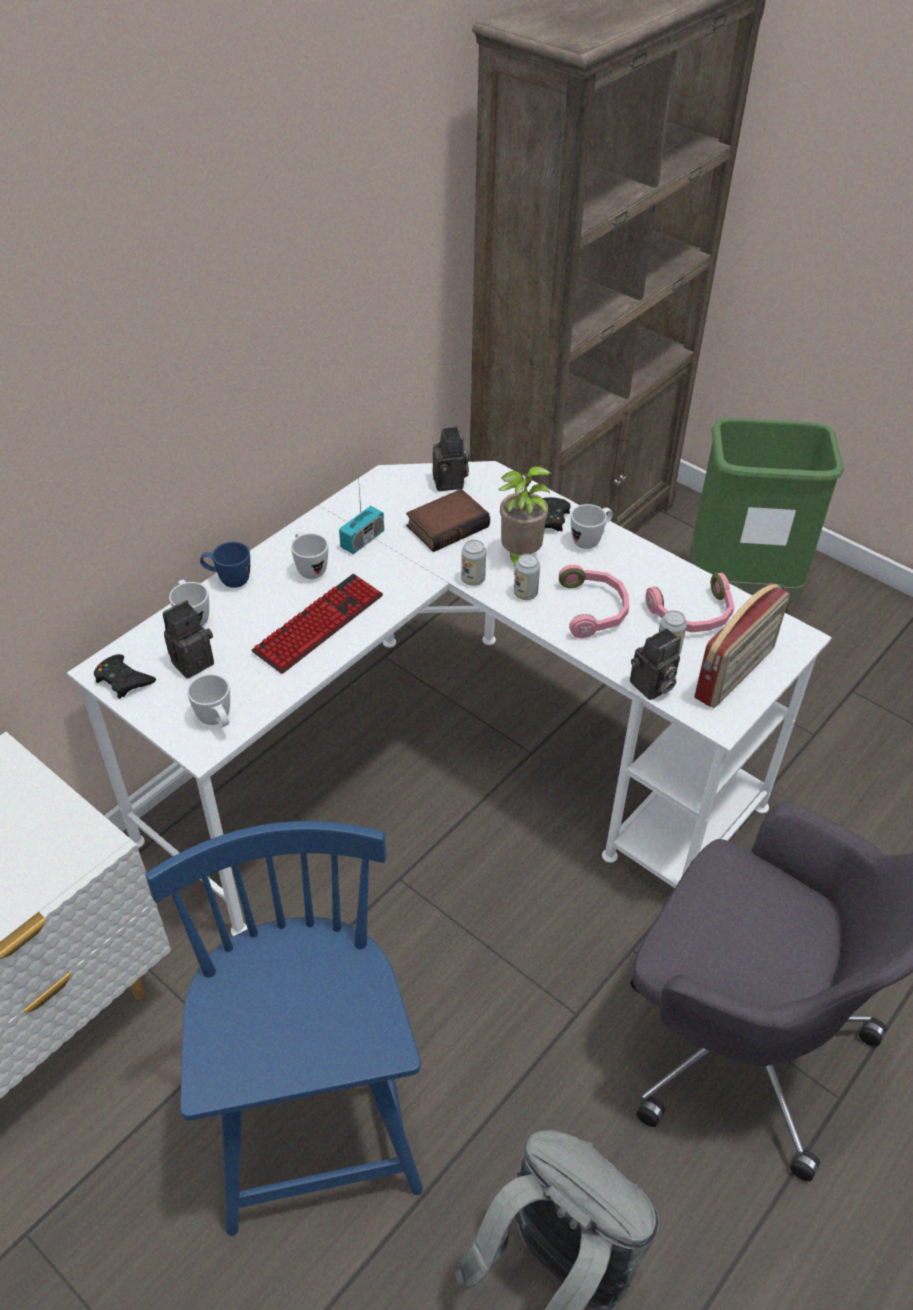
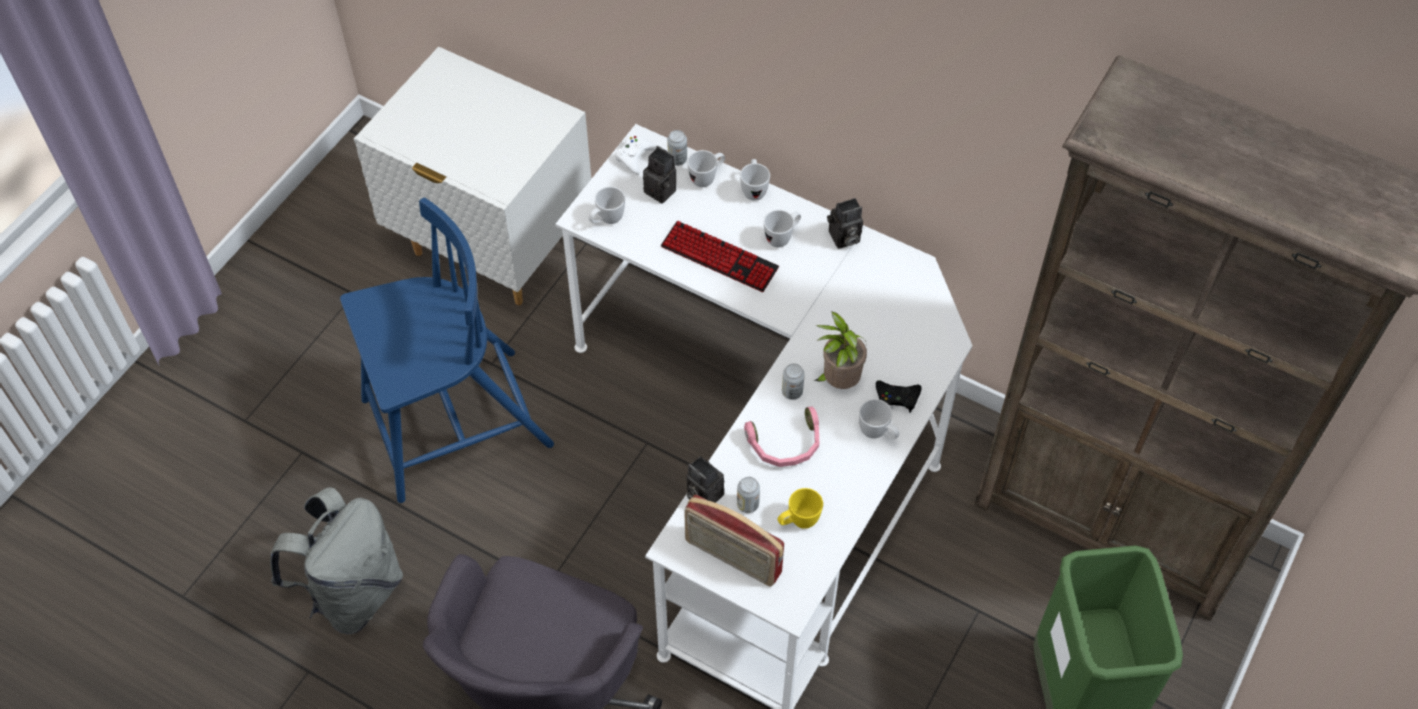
camera: 80 degrees right, 10 degrees up
black game controller [94,654,156,699] -> white game controller [615,135,656,175]
blue mug [200,542,250,588] -> white mug [740,159,770,201]
radio [339,475,384,554] -> none
book [406,489,490,552] -> none
camera [433,425,470,491] -> camera moved to [827,198,863,249]
can [461,540,486,586] -> can moved to [667,130,687,166]
pink headphones [646,573,734,632] -> yellow mug [777,488,823,529]

